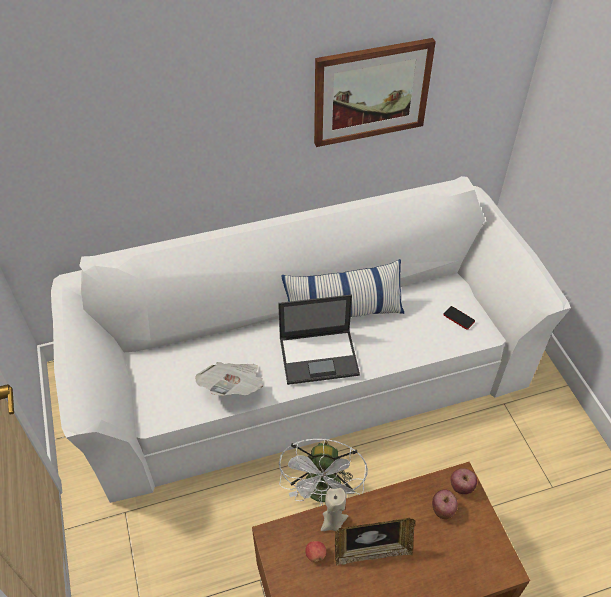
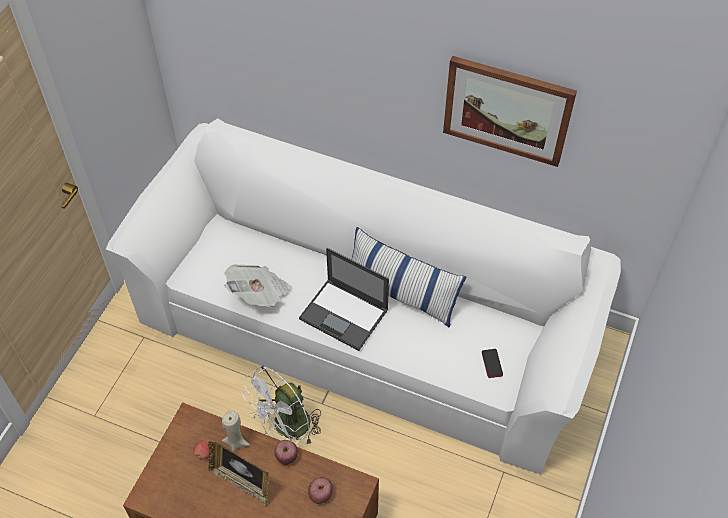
camera: 40 degrees right, 5 degrees up
apple [450,468,477,494] -> apple moved to [274,440,298,465]

